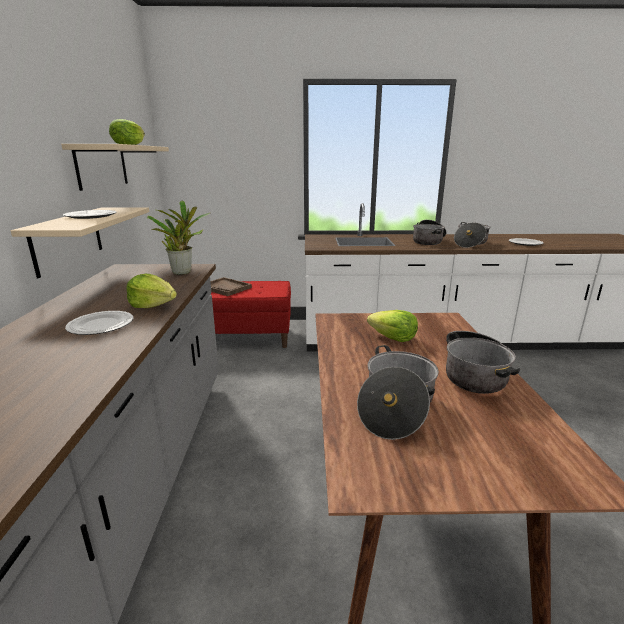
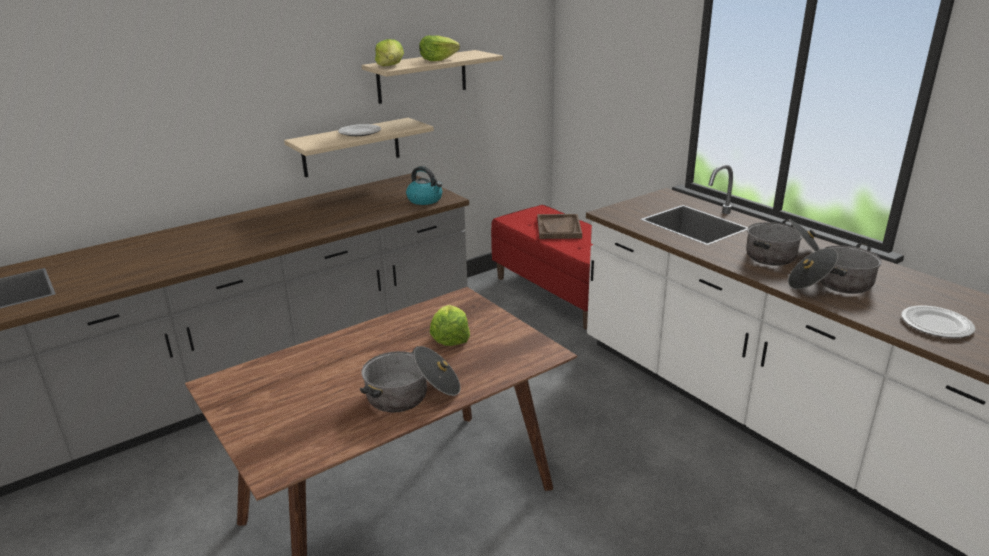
camera: 55 degrees right, 5 degrees up
plate [65,311,133,335] -> none
lettuce [126,274,177,308] -> lettuce moved to [375,39,404,66]
potted plant [147,200,210,275] -> kettle [406,166,442,205]
cooking pot [357,345,439,440] -> none

